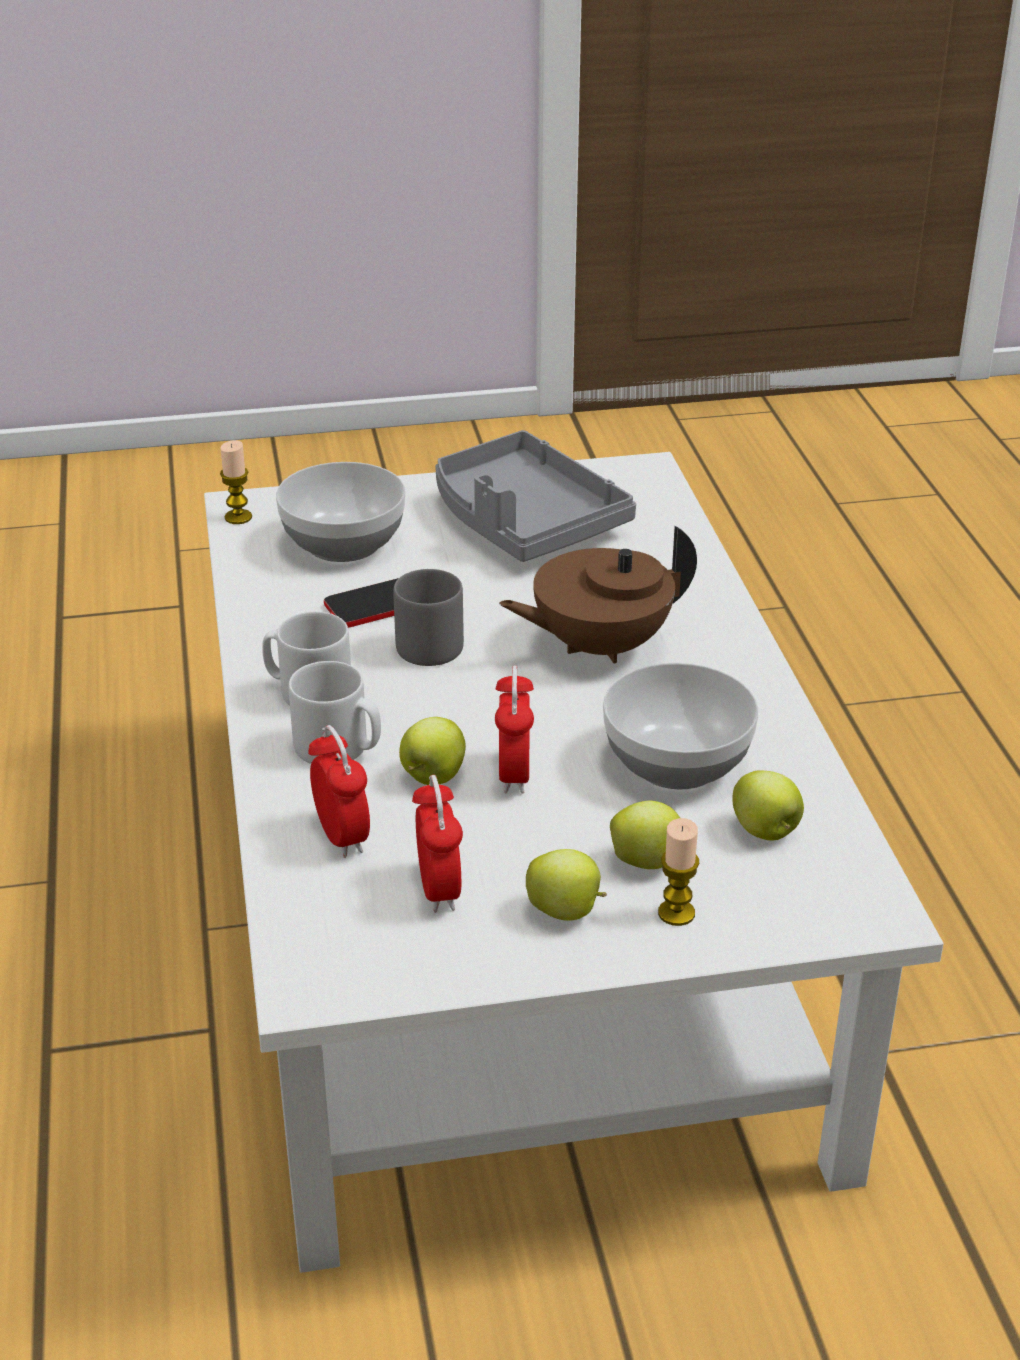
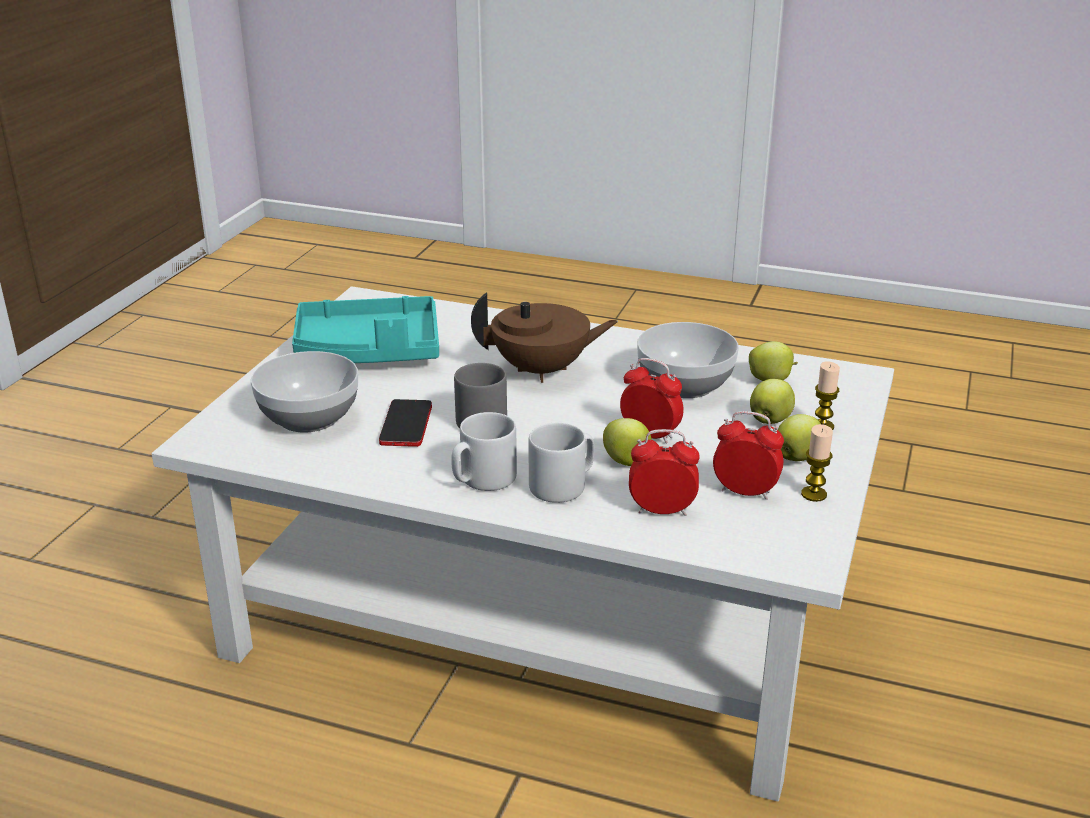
camera: 60 degrees left, 5 degrees down
candle [220,440,252,524] -> candle moved to [801,424,833,502]
grey tray [435,430,636,562] -> turquoise tray [292,296,439,363]
brown teapot [499,526,697,663] -> brown teapot turned 105 degrees counterclockwise [471,292,618,383]

